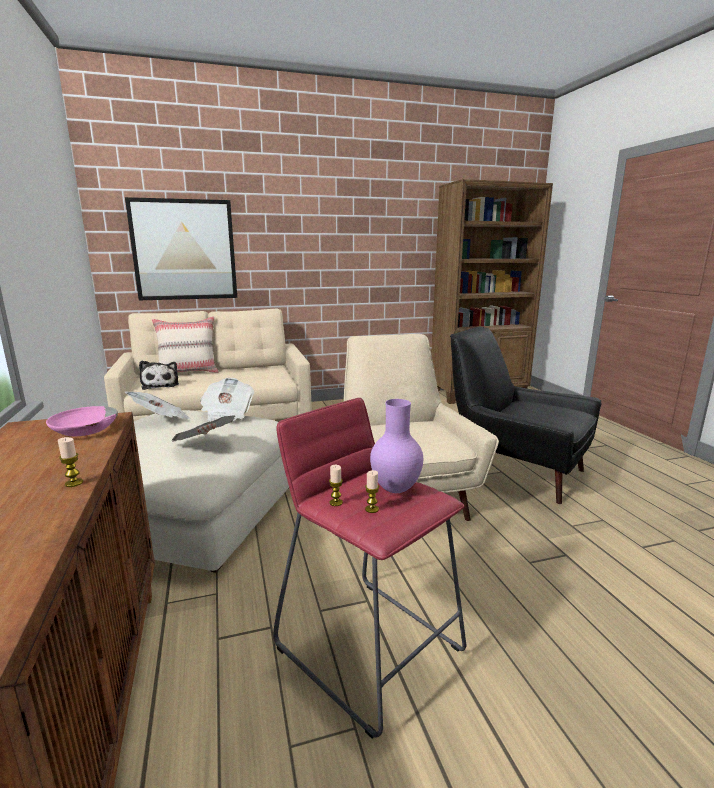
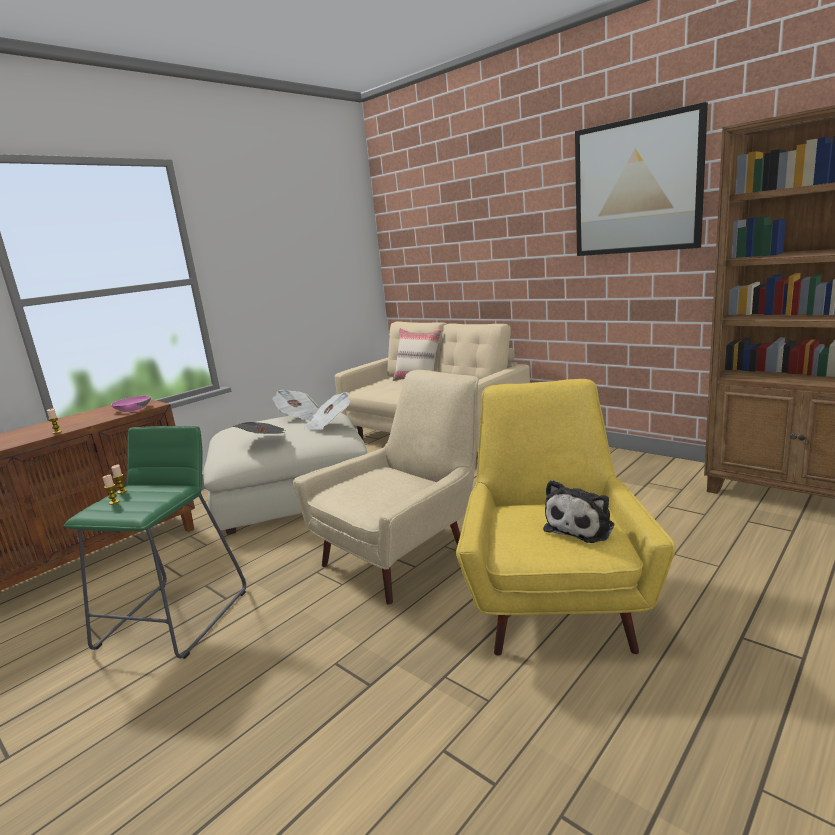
camera: 60 degrees right, 0 degrees up
picture [125,197,237,300] -> picture moved to [575,102,708,256]
plush toy [139,361,179,390] -> plush toy moved to [543,480,614,543]
red stool [273,398,466,739] -> green stool [64,426,246,659]
purple vase [370,399,423,493] -> none
black armchair [450,327,601,504] -> yellow armchair [456,379,676,656]

